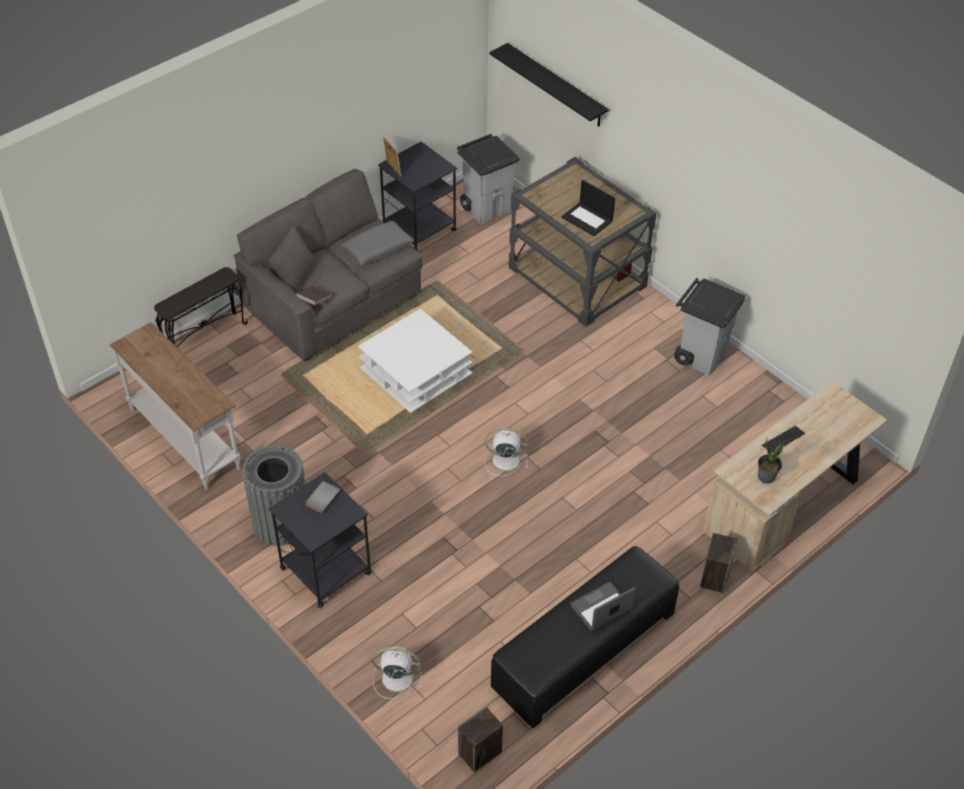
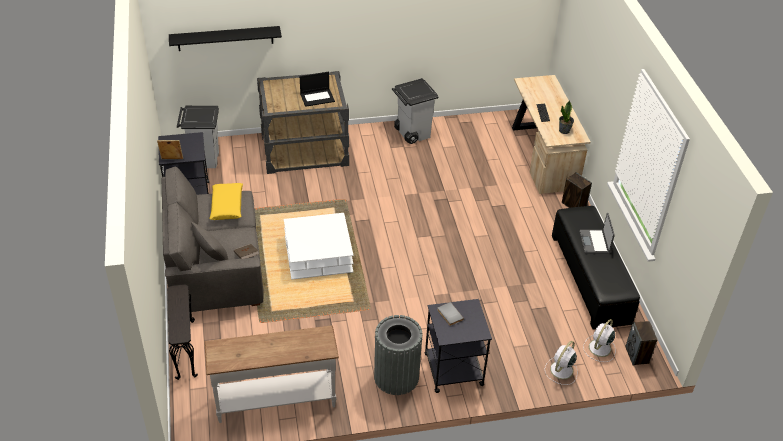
camera: 60 degrees left, 5 degrees down
grey pillow [341,221,414,265] -> yellow pillow [210,183,243,220]
white fan [484,428,528,476] -> white fan moved to [583,319,615,362]

